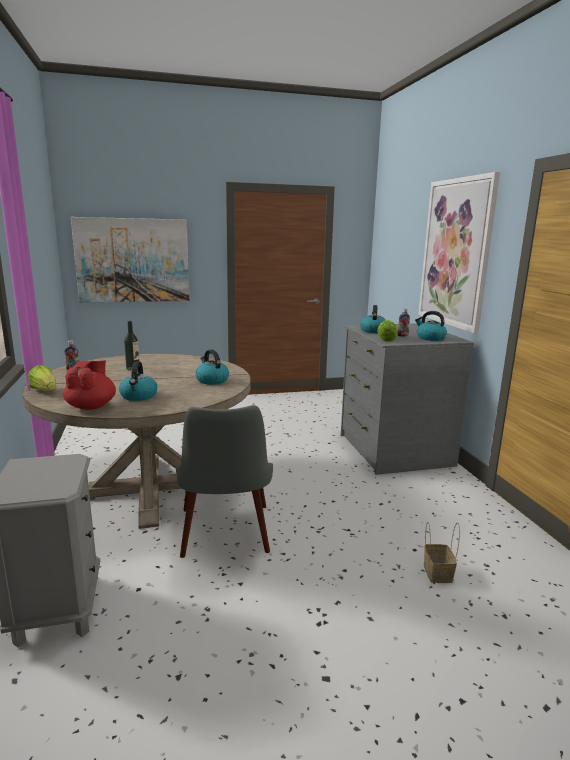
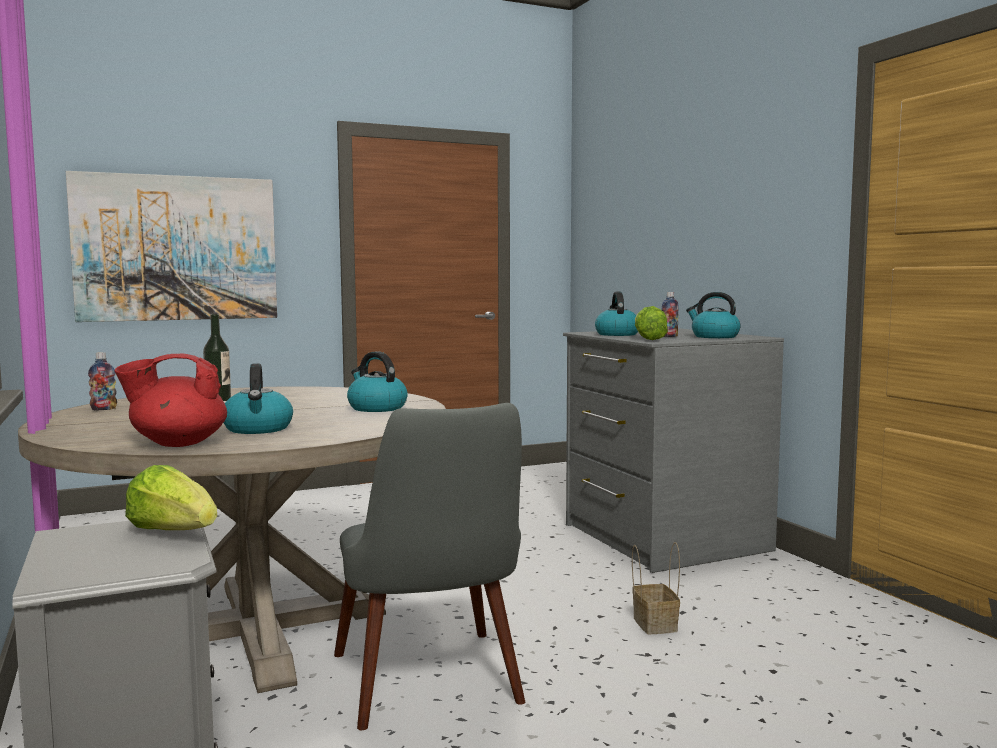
camera: 10 degrees left, 10 degrees down
lettuce [28,365,56,391] -> lettuce moved to [125,465,217,530]
red teapot [63,360,116,410] -> red teapot turned 105 degrees counterclockwise [115,354,227,447]
picture [418,172,500,333] -> none
basket [424,522,460,583] -> basket moved to [632,542,680,634]

